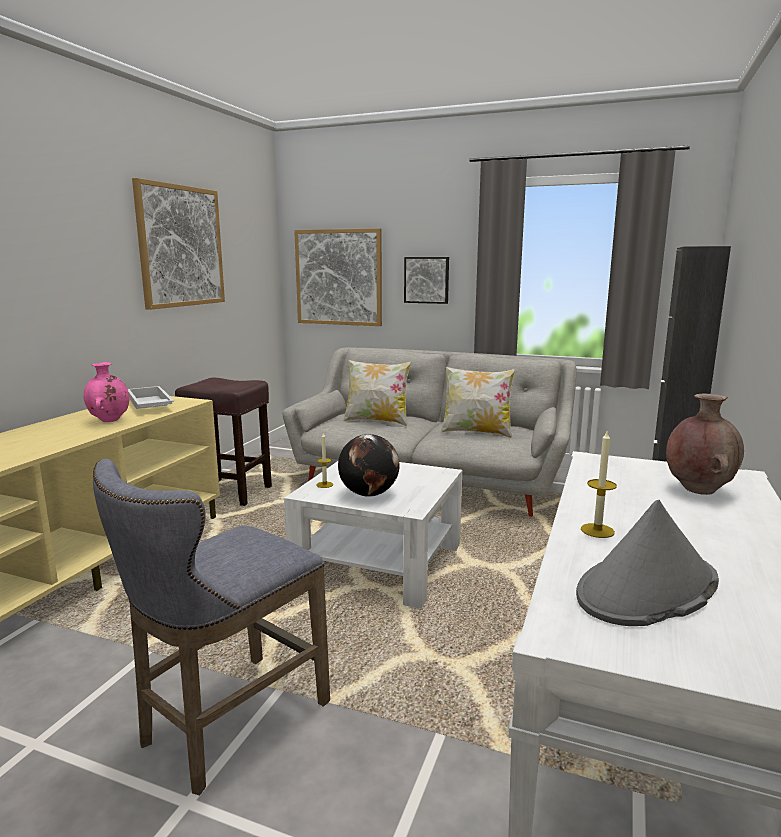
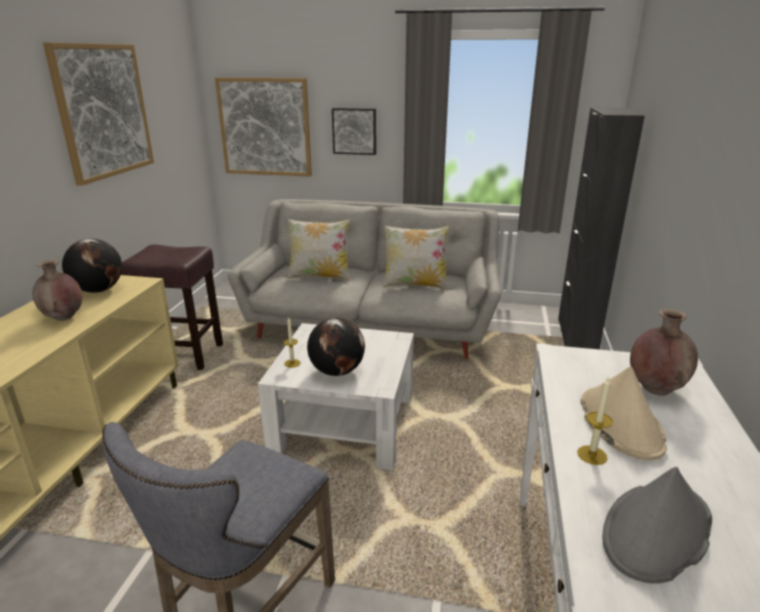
camera: 10 degrees left, 10 degrees up
pink vase [83,362,129,422] -> brown vase [32,260,82,321]
white tray [128,386,174,409] -> globe [62,239,122,293]
none -> beige hat [580,366,667,460]

